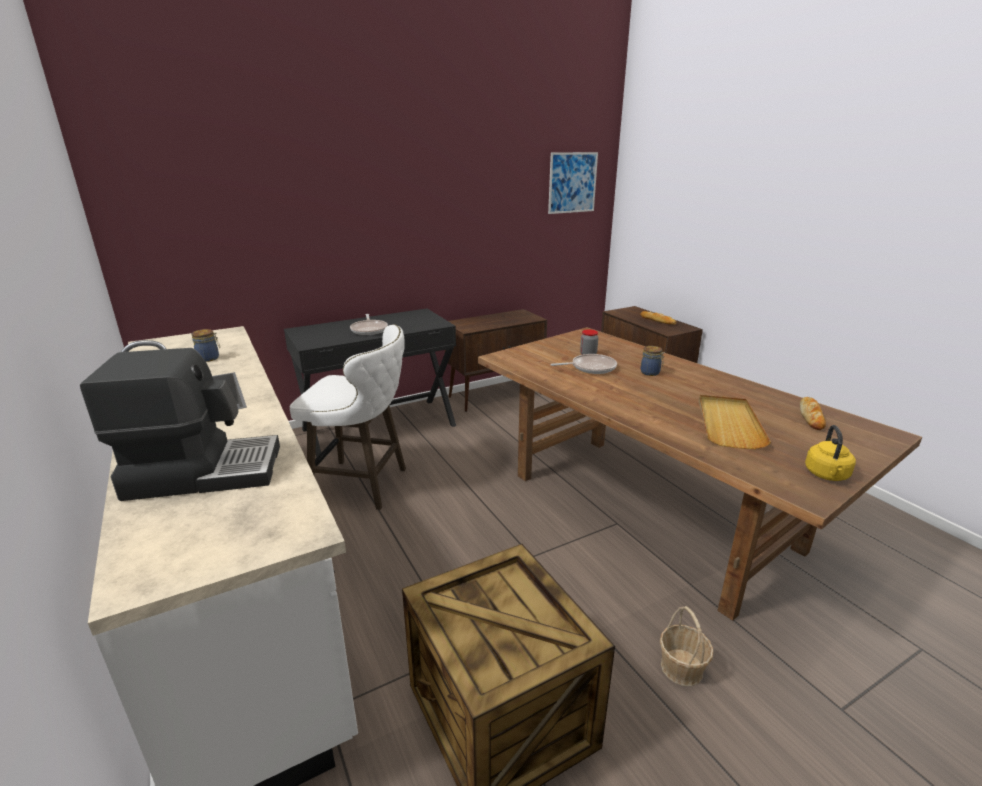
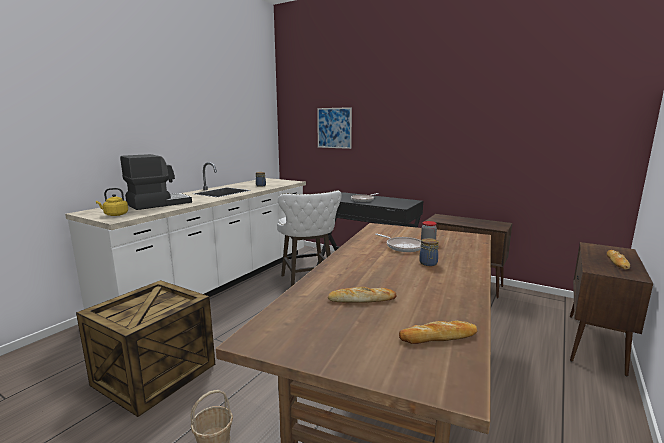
camera: 60 degrees right, 10 degrees down
coffee machine [80,348,280,501] -> coffee machine turned 90 degrees counterclockwise [120,154,192,210]
picture [548,152,598,214] -> picture moved to [317,107,352,149]
beige tray [699,395,771,449] -> bread [328,287,397,303]
yellow kettle [805,425,856,481] -> yellow kettle moved to [96,188,128,216]

